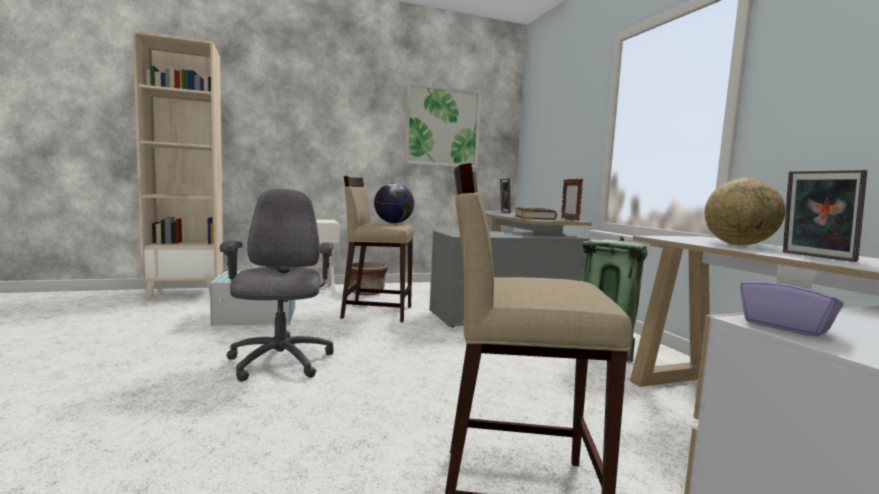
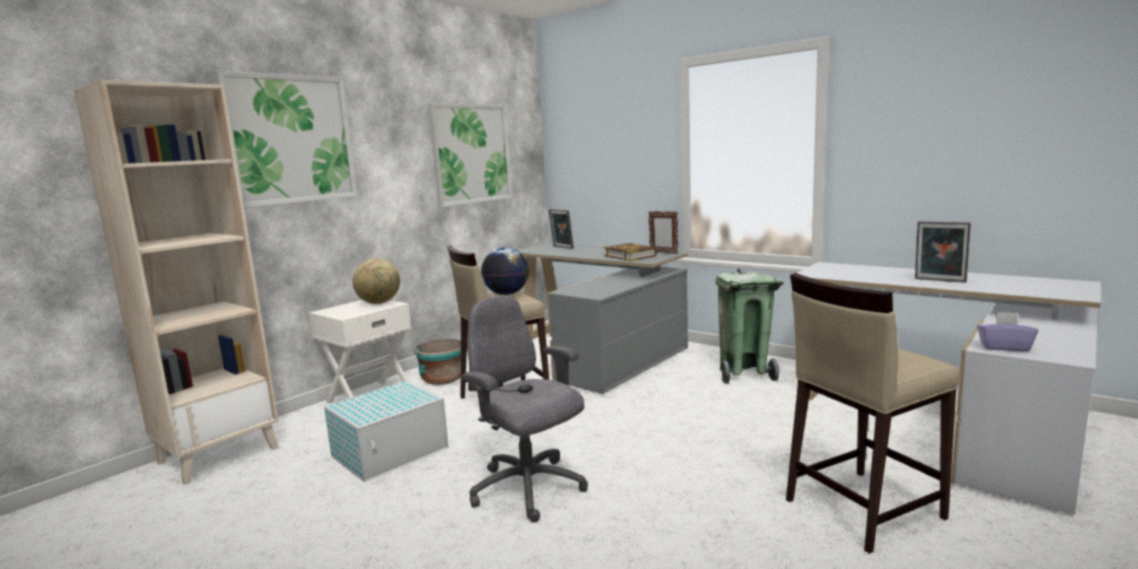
camera: 30 degrees left, 5 degrees up
brown planter [349,262,388,295] -> turquoise planter [414,339,461,385]
globe [704,178,785,245] -> globe moved to [353,258,400,304]
none -> picture [216,71,358,208]

